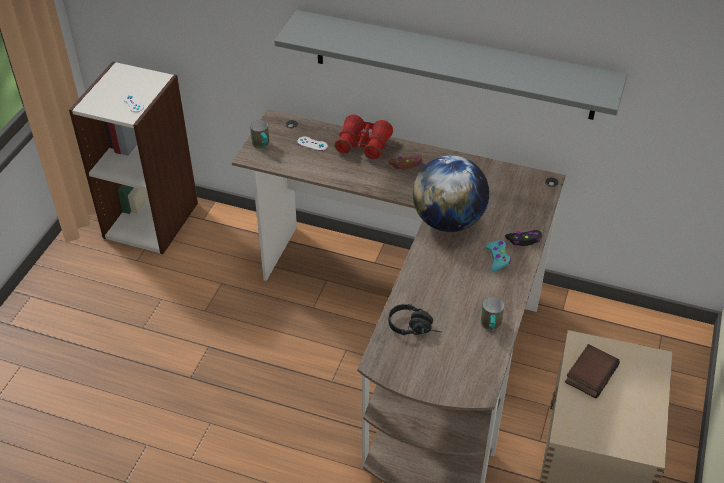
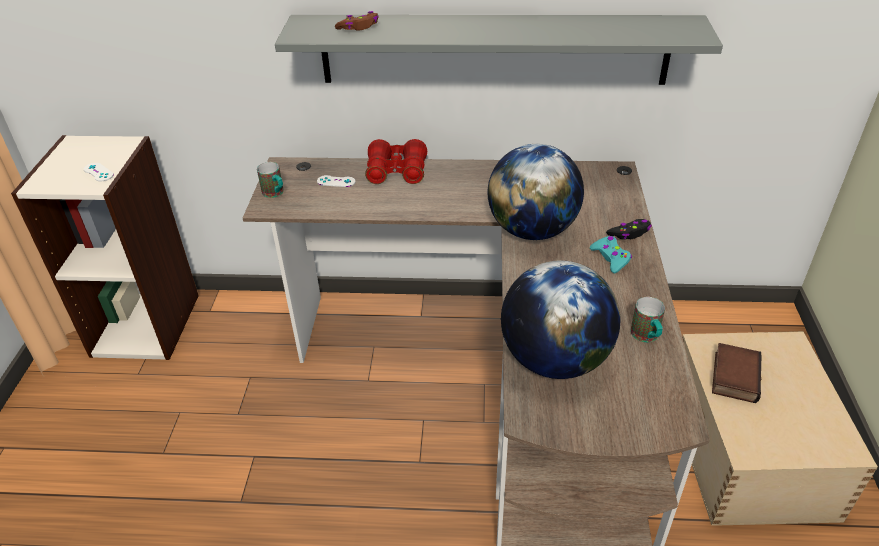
camera: 15 degrees left, 5 degrees down
brown game controller [388,155,422,170] -> brown game controller moved to [335,11,379,31]
black headphones [388,304,441,335] -> globe [501,261,620,379]

